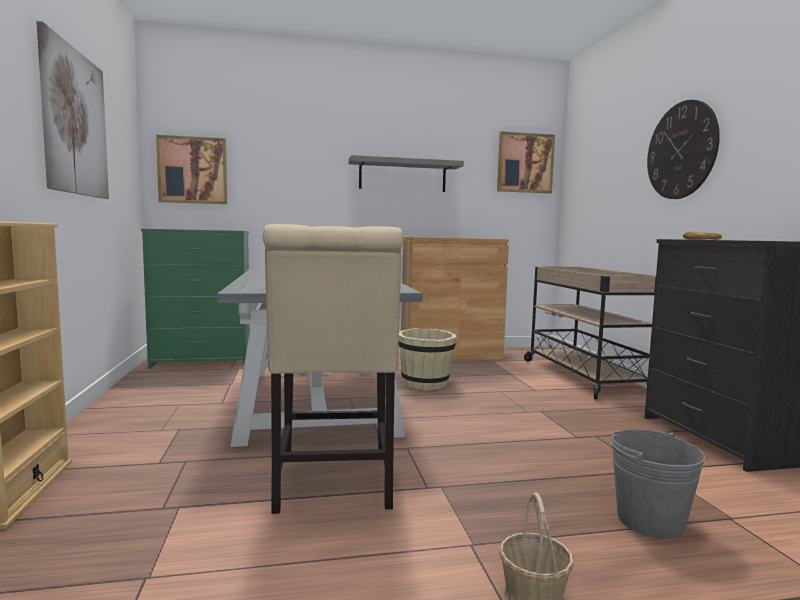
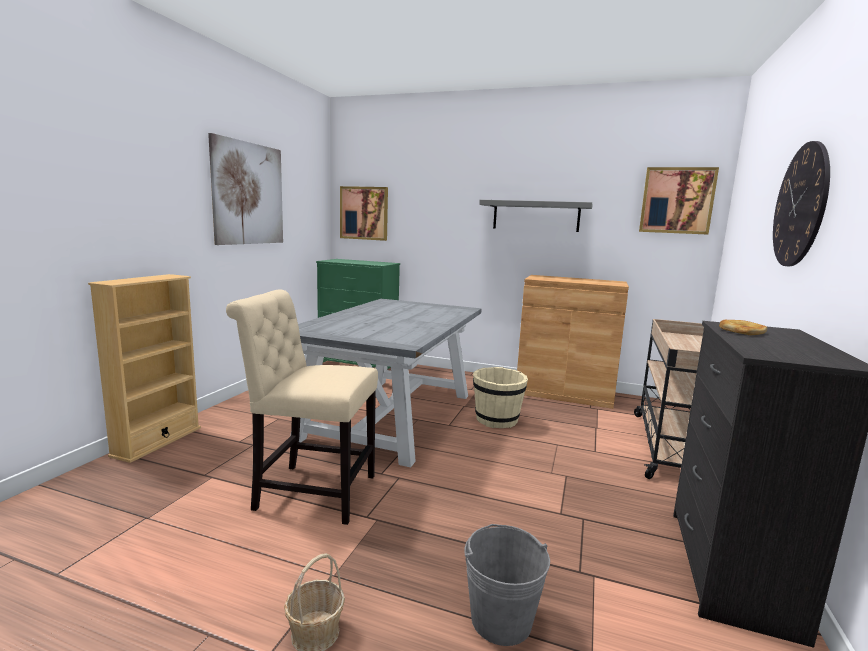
camera: 30 degrees right, 5 degrees up
beige chair [263,224,403,514] -> beige chair turned 75 degrees clockwise [226,290,378,525]

